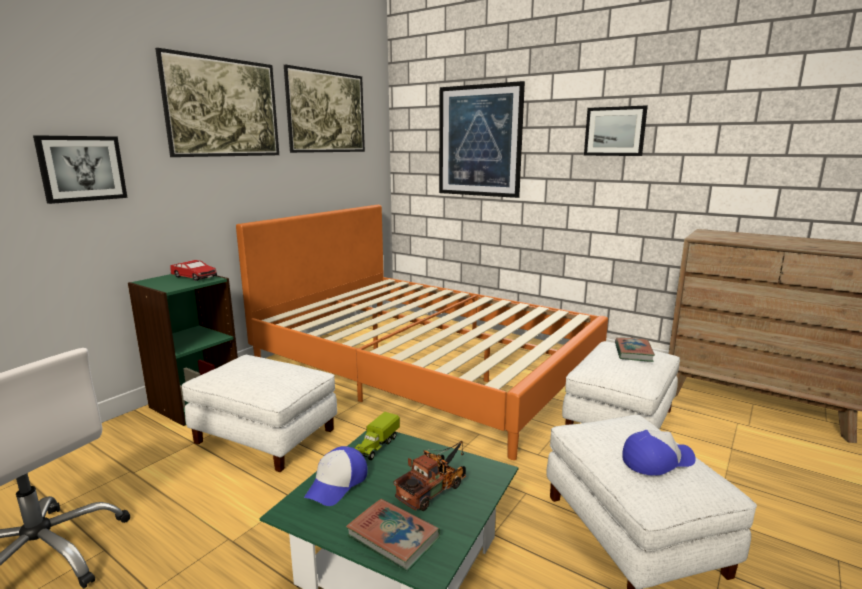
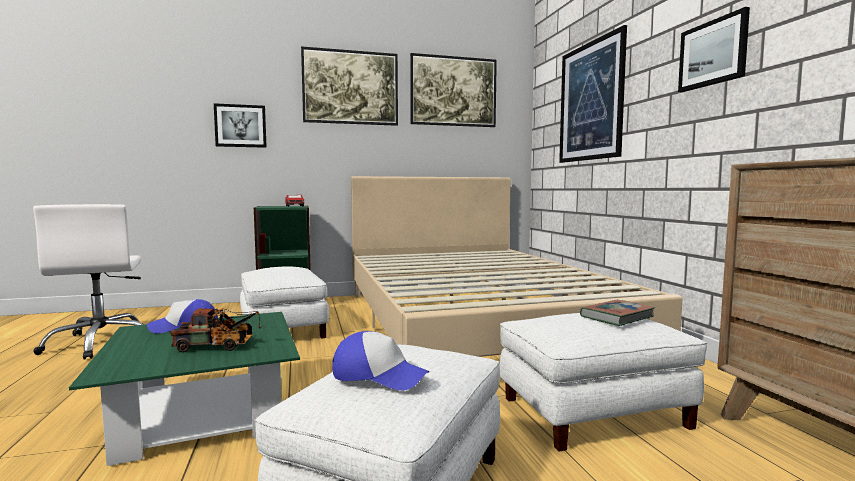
camera: 40 degrees right, 10 degrees down
orange bed [236,205,608,460] -> beige bed [351,176,682,357]
book [346,499,440,572] -> none
toy truck [354,412,400,460] -> none

